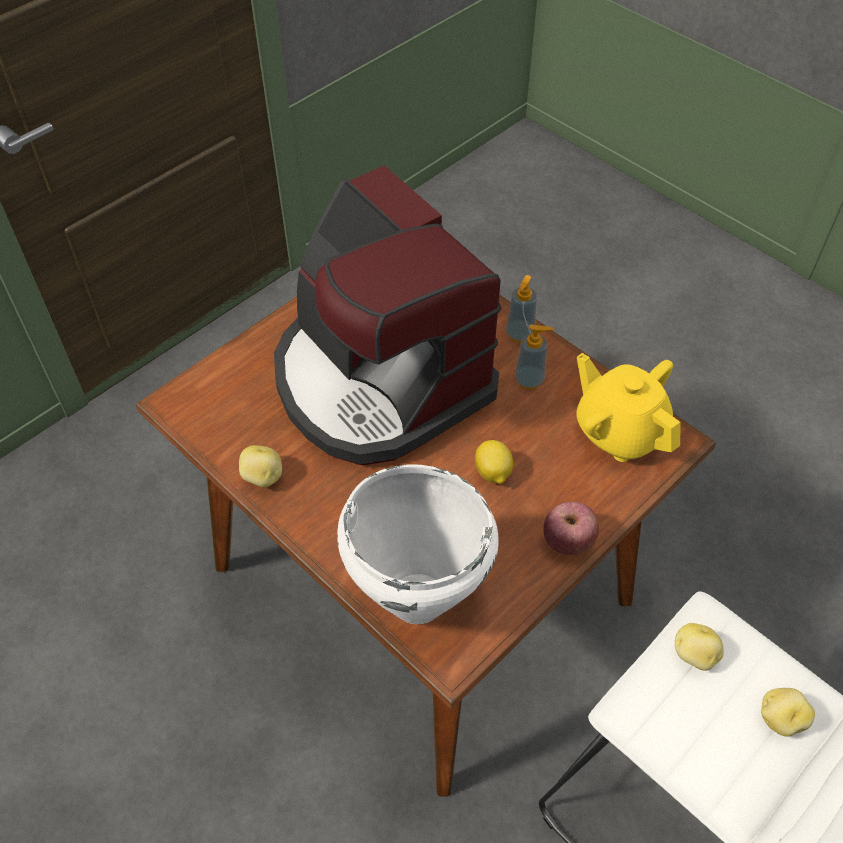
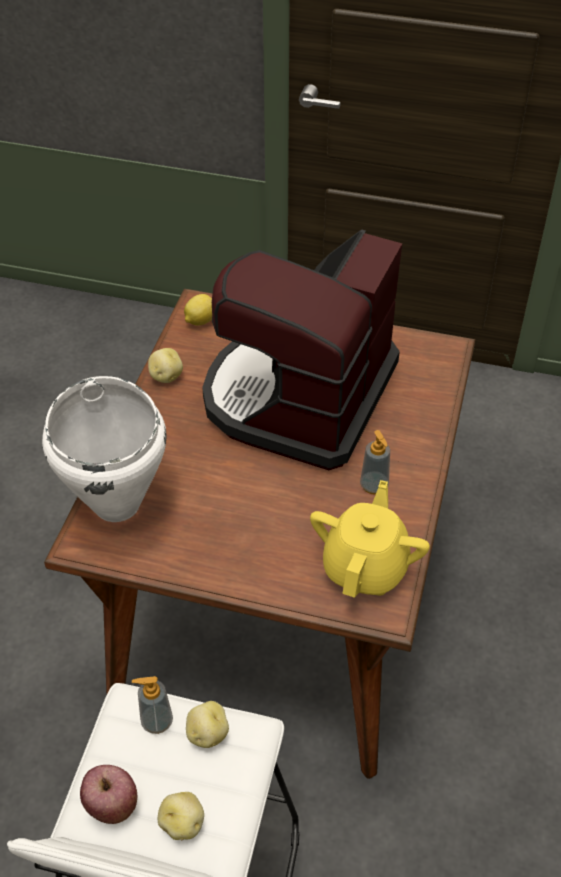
camera: 60 degrees right, 5 degrees down
lemon [475,440,513,484] -> lemon moved to [184,294,212,326]
soap dispenser [506,275,537,343] -> soap dispenser moved to [132,676,173,734]
apple [543,502,599,555] -> apple moved to [80,765,138,824]

